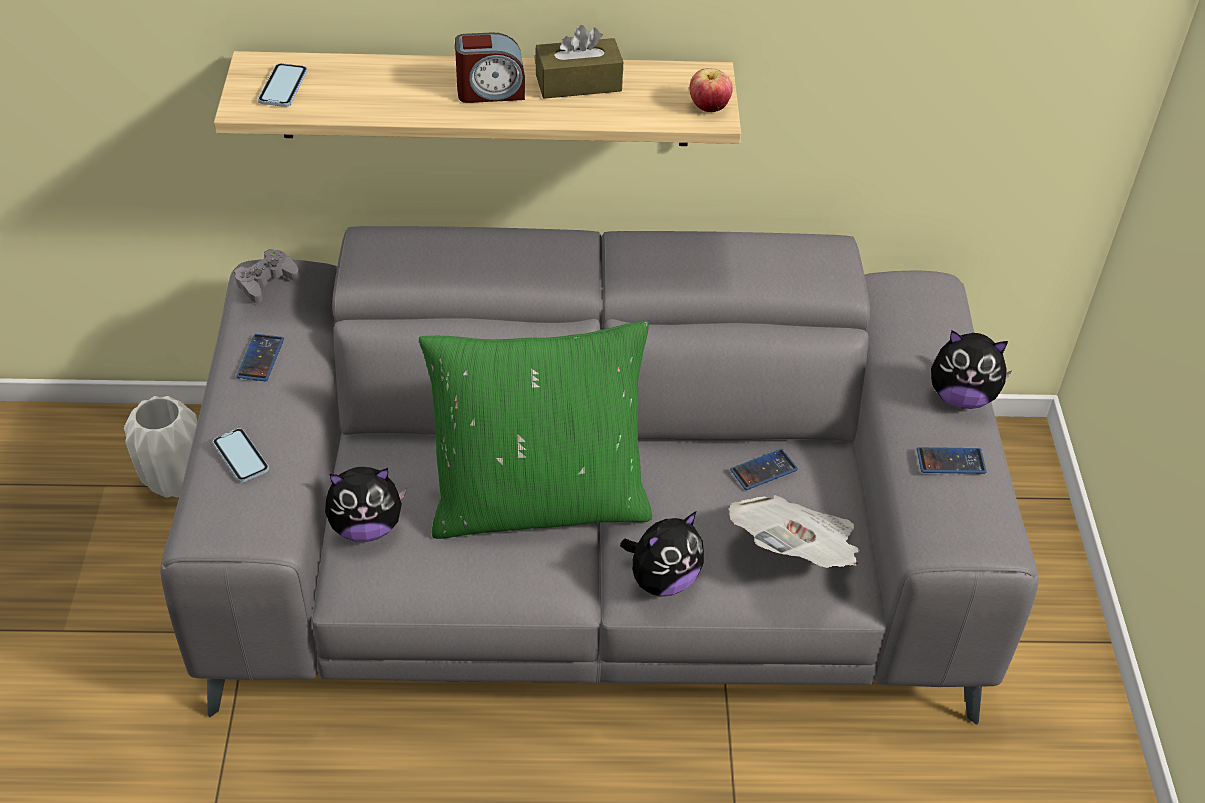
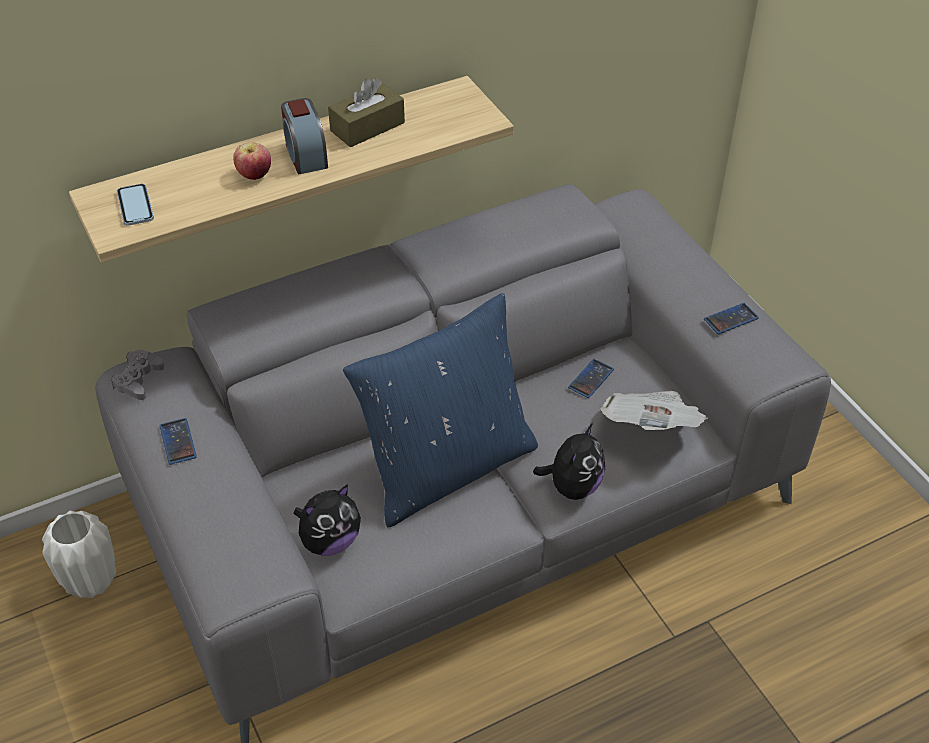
camera: 25 degrees left, 0 degrees up
phone [213,428,269,483] -> none
green pillow [419,321,652,539] -> blue pillow [343,293,538,528]
alarm clock [455,32,525,103] -> alarm clock turned 105 degrees clockwise [281,98,328,174]
apple [689,68,733,112] -> apple moved to [233,142,271,180]
plush toy [931,330,1012,409] -> none

